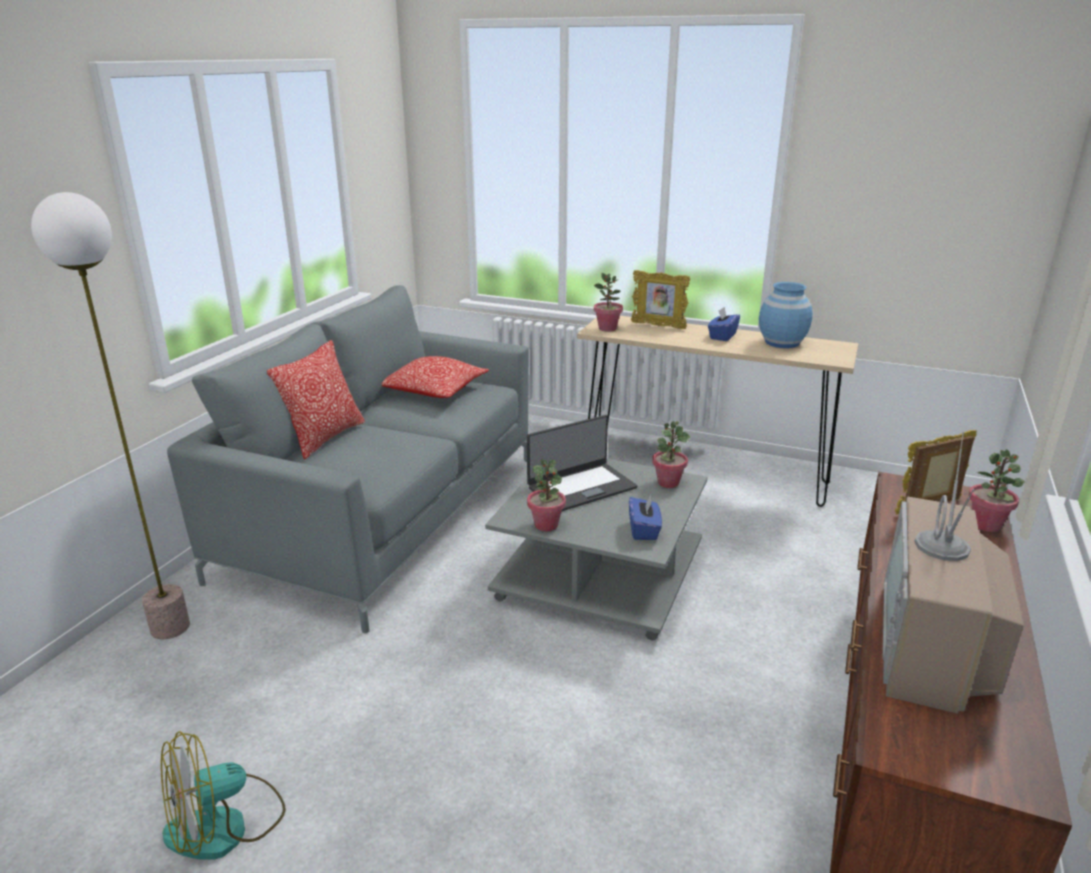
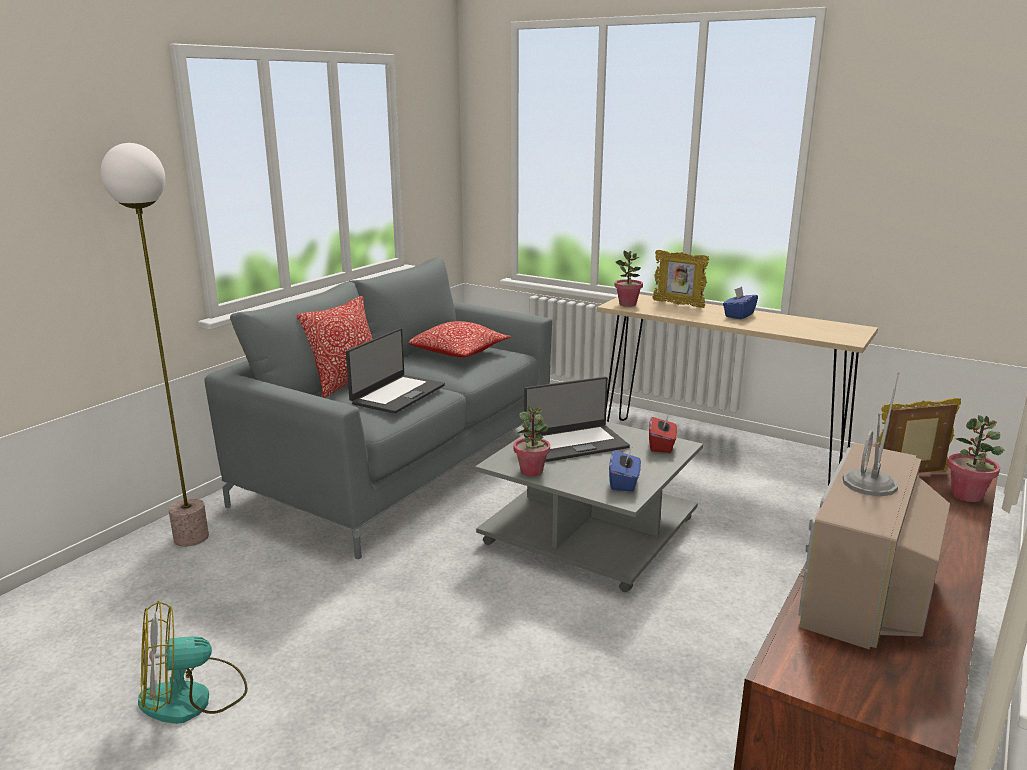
camera: 10 degrees right, 5 degrees down
potted plant [652,421,690,488] -> red tissue box [649,417,677,453]
blue vase [759,282,813,348] -> none
none -> laptop [346,328,445,414]

